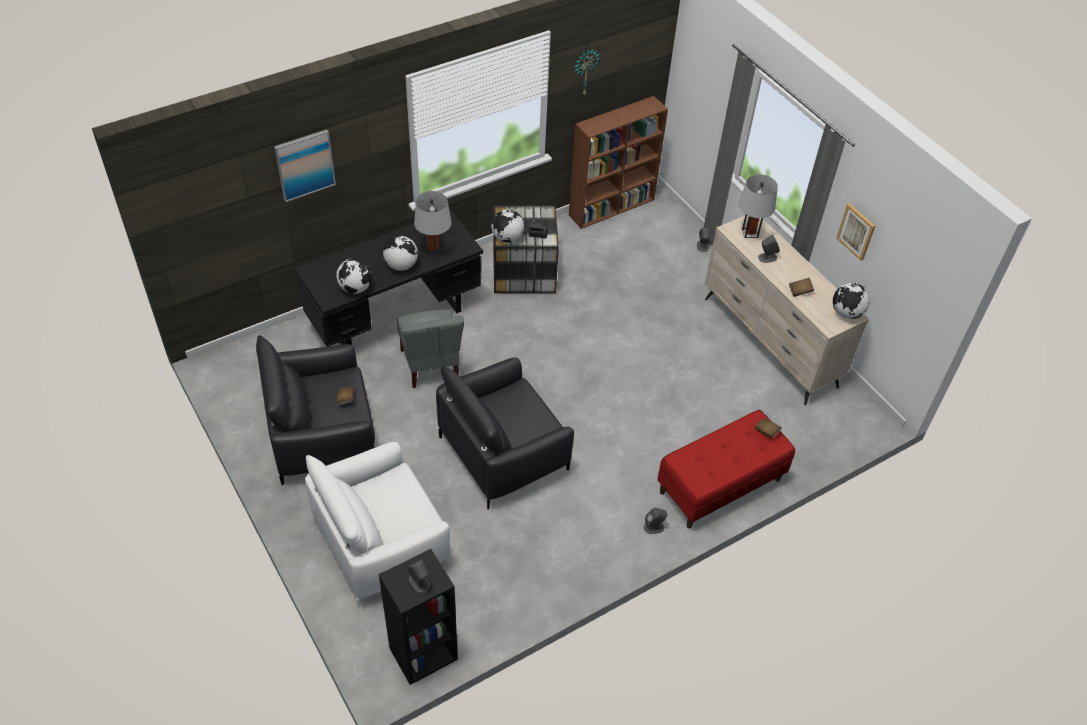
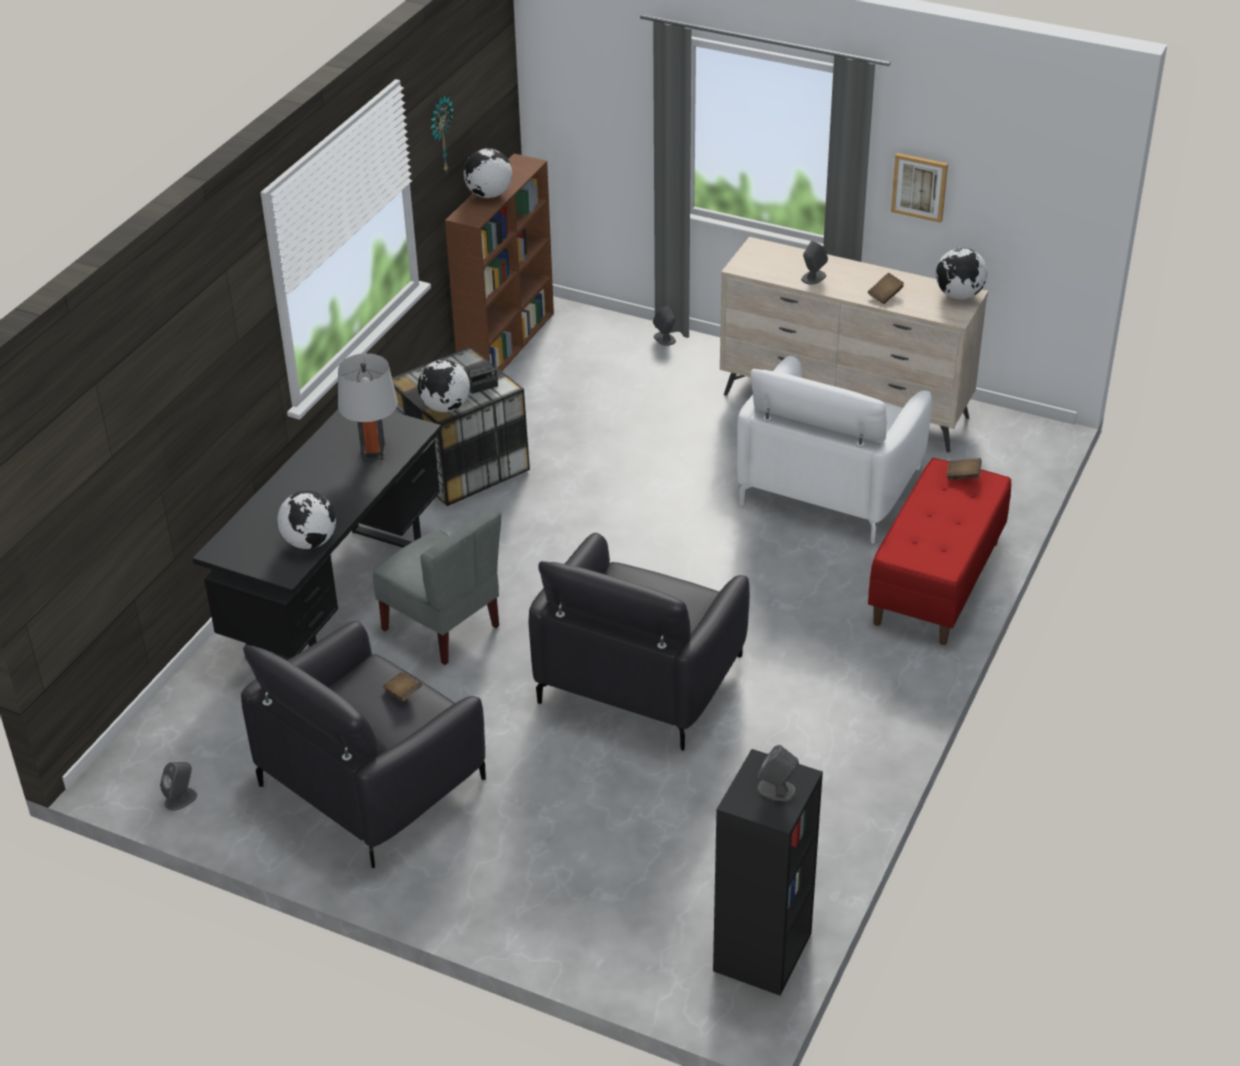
camera: 30 degrees left, 10 degrees down
picture [274,130,336,202] -> none
white armchair [305,442,451,607] -> white armchair moved to [737,356,932,544]
globe [383,236,418,271] -> globe moved to [464,148,512,198]
grey speaker [644,508,668,534] -> grey speaker moved to [160,762,197,811]
grey table lamp [738,174,778,238] -> none

